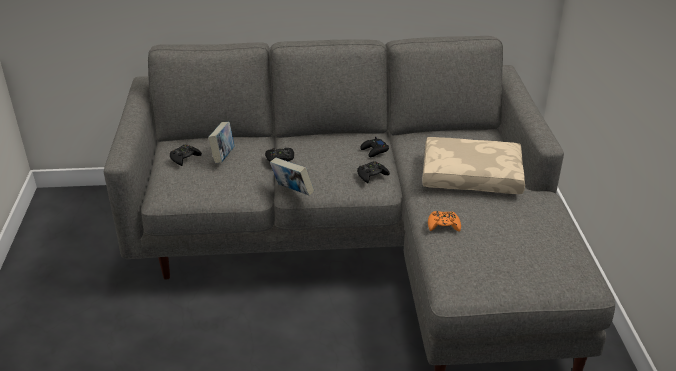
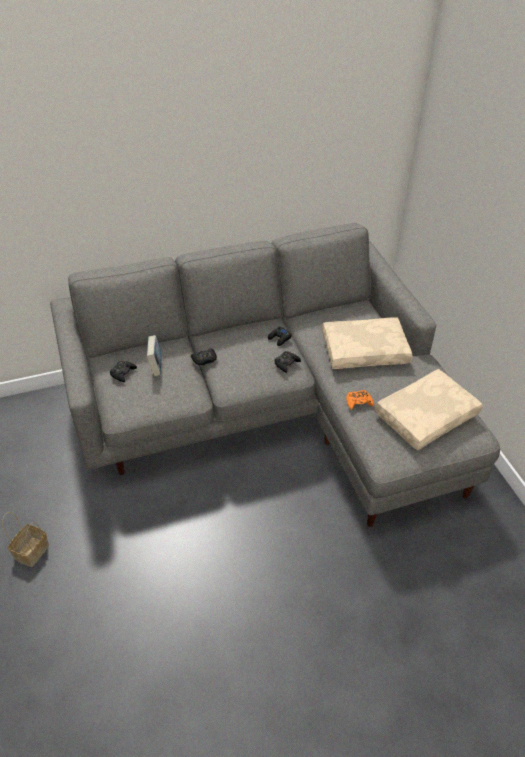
camera: 15 degrees left, 10 degrees up
book [270,158,314,196] -> none
none -> basket [2,512,49,567]
none -> beige pillow [375,369,483,450]

